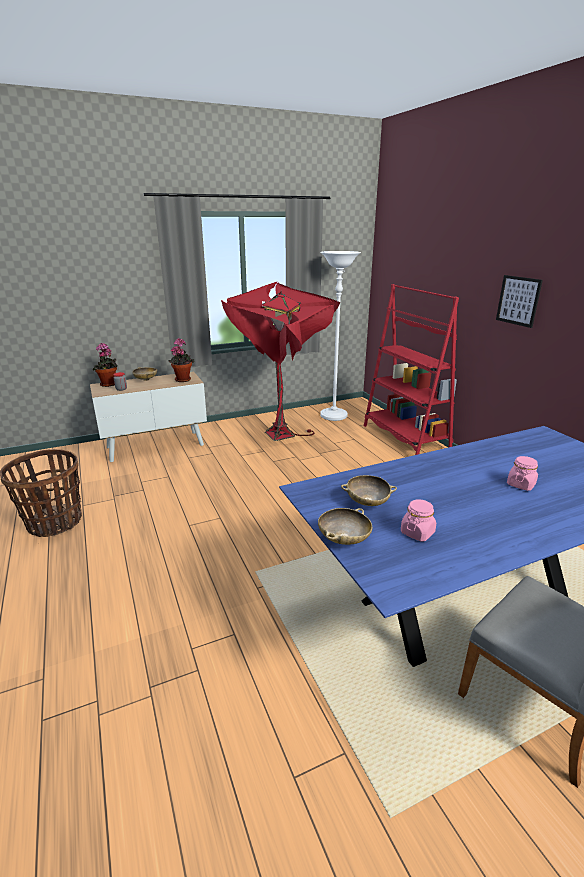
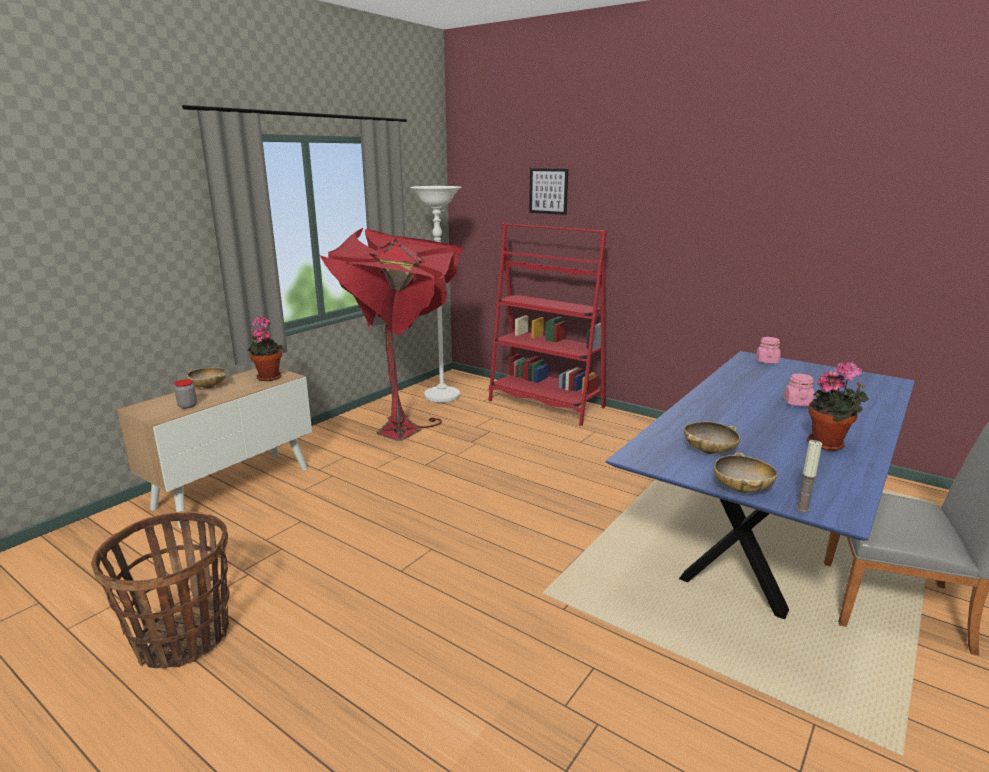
camera: 30 degrees left, 5 degrees down
potted plant [93,343,118,387] -> potted plant moved to [807,362,869,451]
pink jar [401,499,436,541] -> pink jar moved to [756,337,781,364]
picture [496,275,543,328] -> picture moved to [529,168,568,215]
none -> candle [796,440,822,512]

